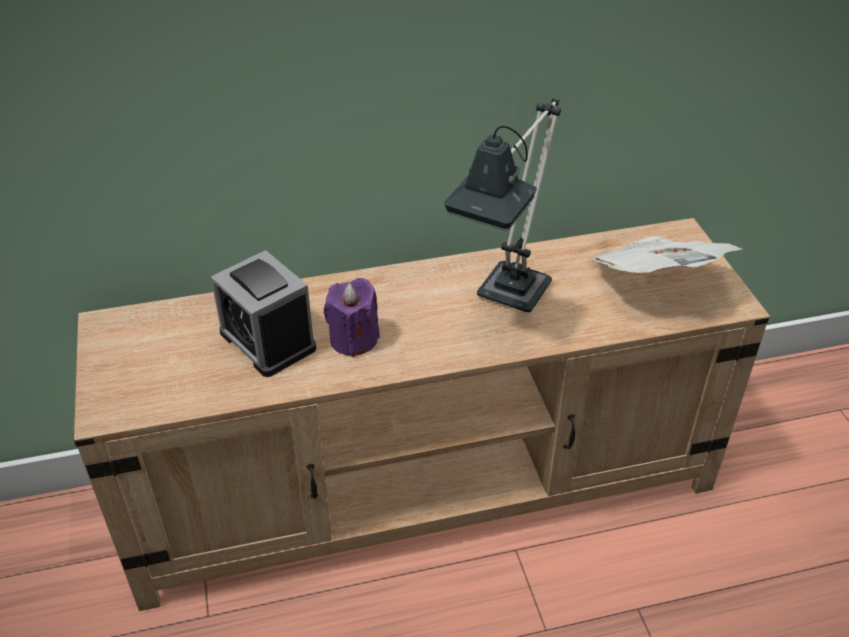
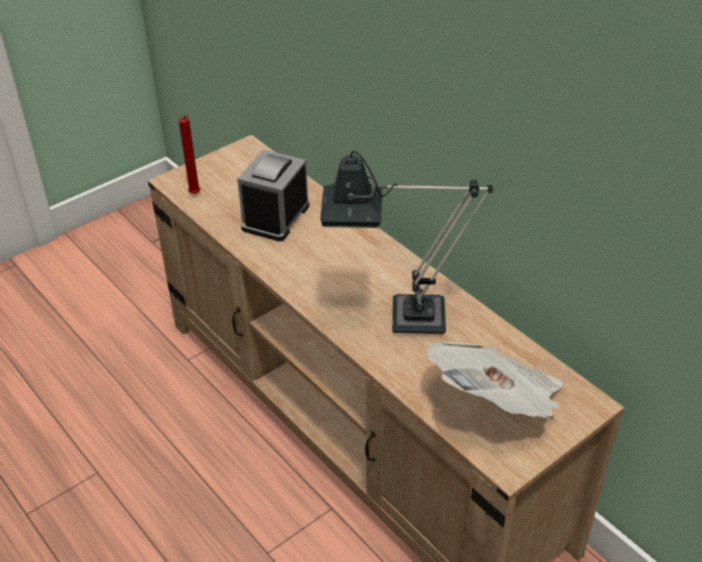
camera: 65 degrees right, 0 degrees up
purple candle [324,278,380,357] -> none
none -> red candle [179,115,200,194]

